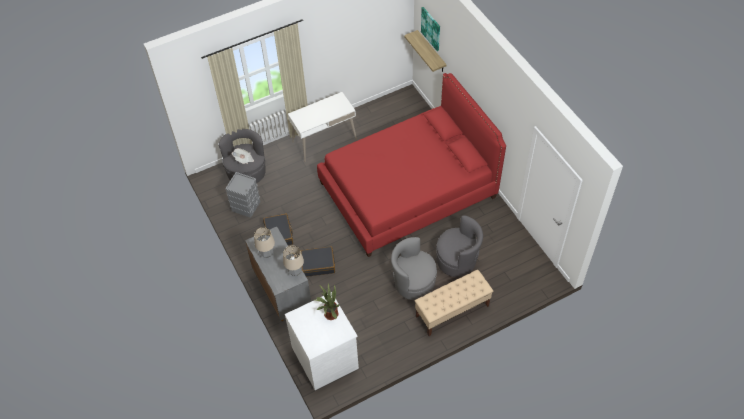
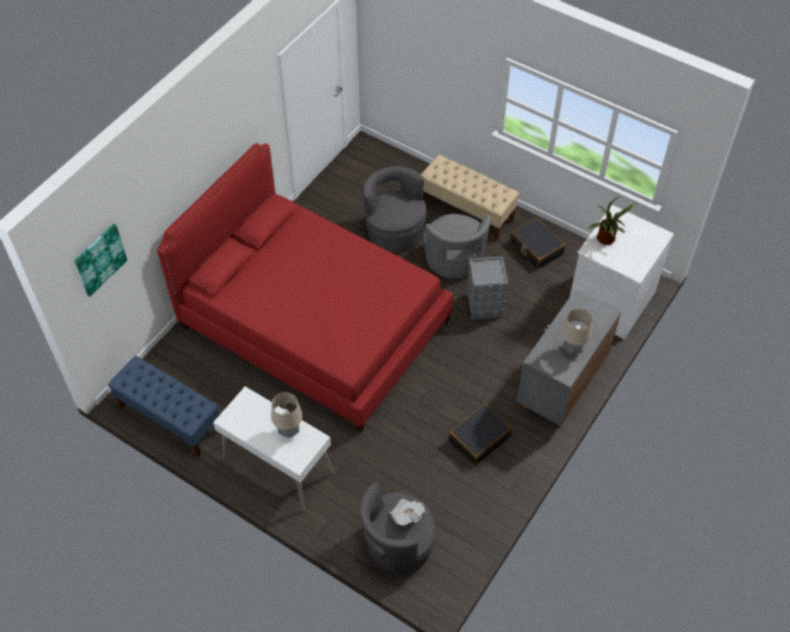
camera: 120 degrees left, 0 degrees up
grey storage box [225,172,261,218] -> grey storage box moved to [467,256,508,320]
table lamp [283,246,304,276] -> table lamp moved to [271,392,302,438]
black suitcase [301,246,335,277] -> black suitcase moved to [510,217,565,270]
shelf [404,30,447,72] -> none
none -> blue bench [108,356,219,458]

